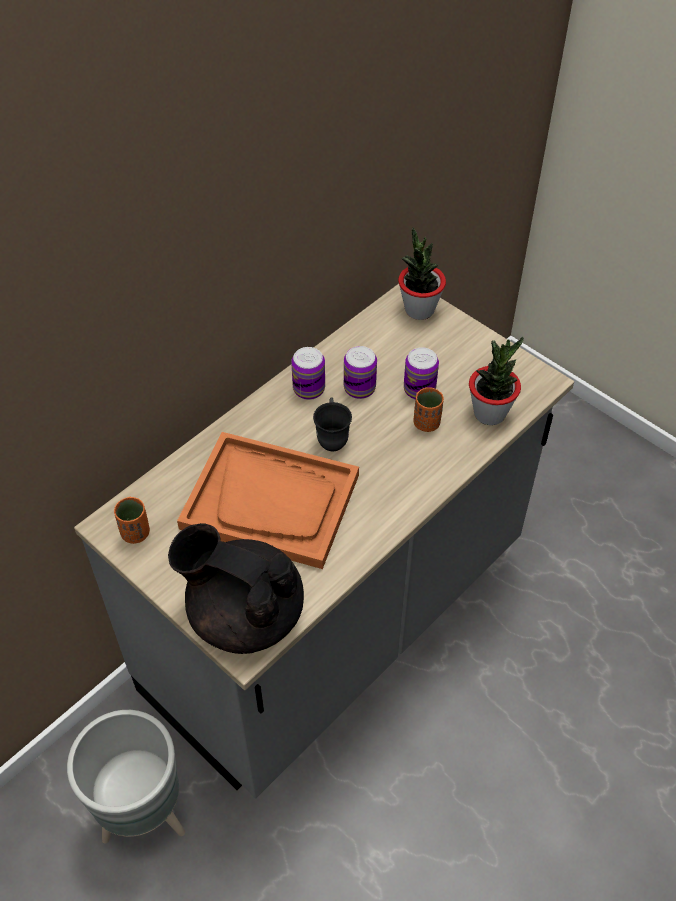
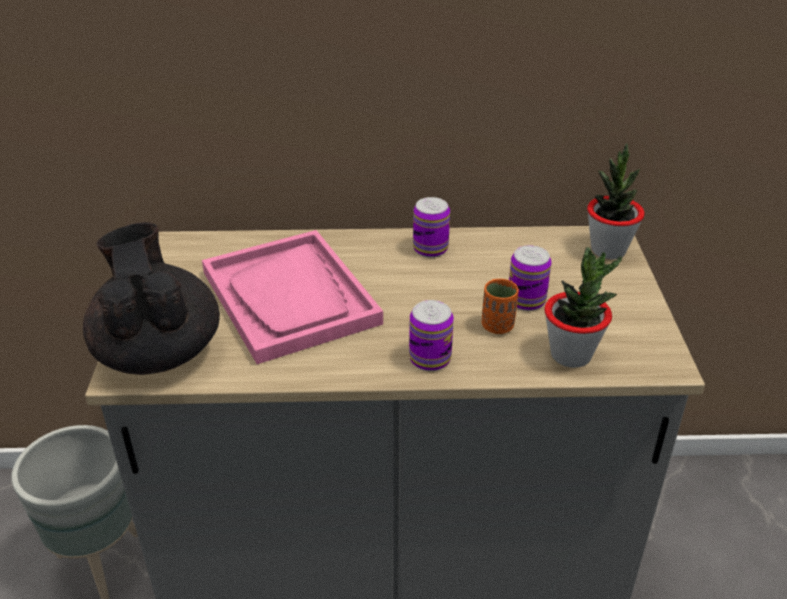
camera: 45 degrees right, 15 degrees down
orange cup [114,497,150,544] -> none
orange tray [177,432,359,569] -> pink tray [202,230,383,364]
grey mug [313,397,352,451] -> none
can [344,346,377,399] -> can moved to [409,300,454,371]

